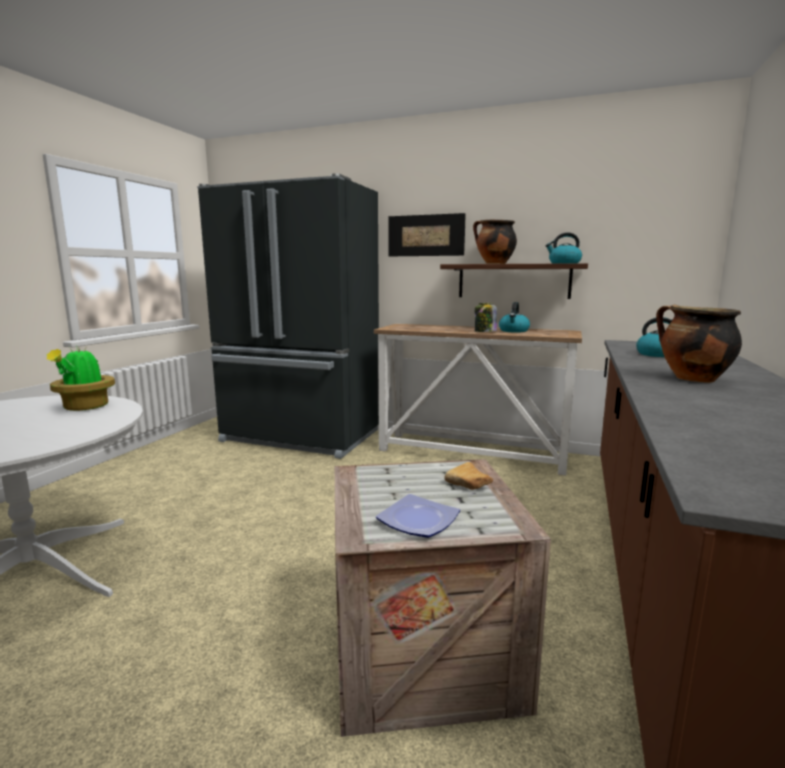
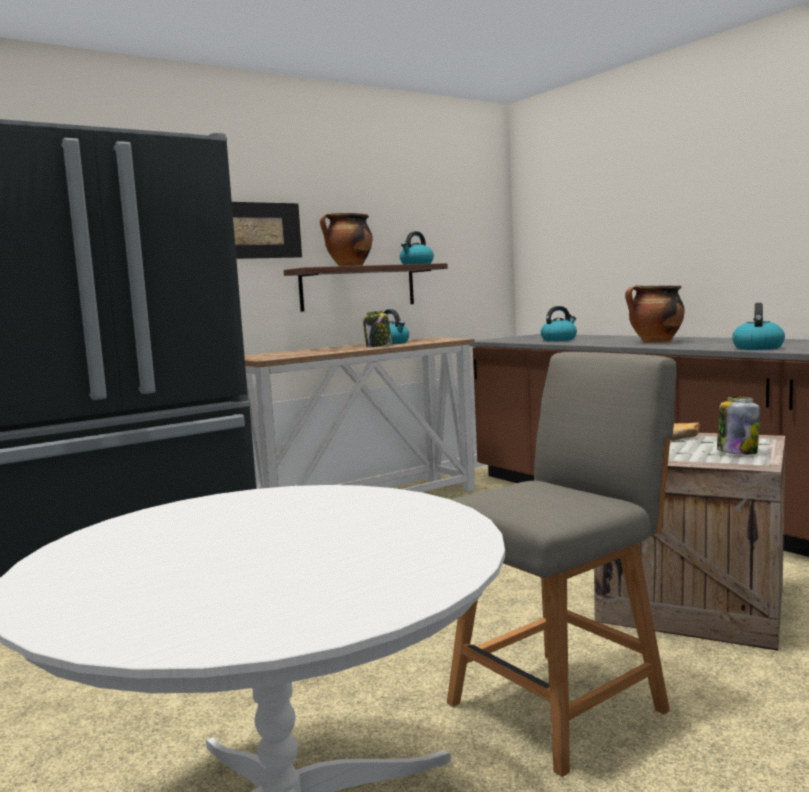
camera: 55 degrees left, 5 degrees down
potted plant [47,345,115,411] -> none
plate [376,494,460,538] -> jar [717,396,760,455]
none -> grey chair [447,352,677,777]
none -> kettle [732,303,785,350]

